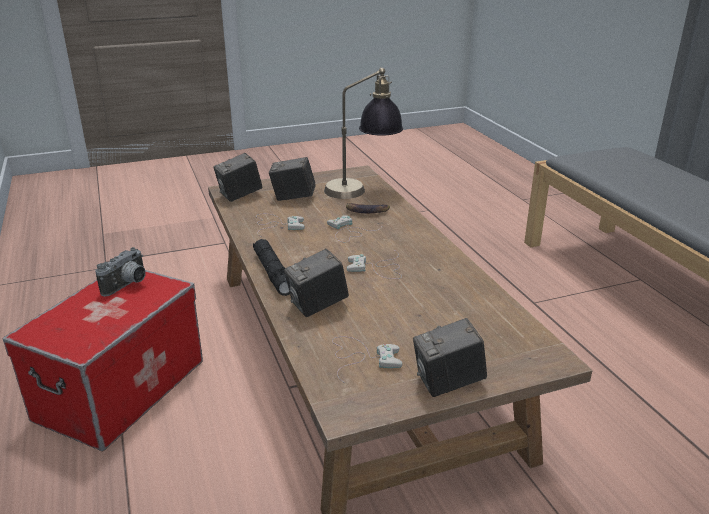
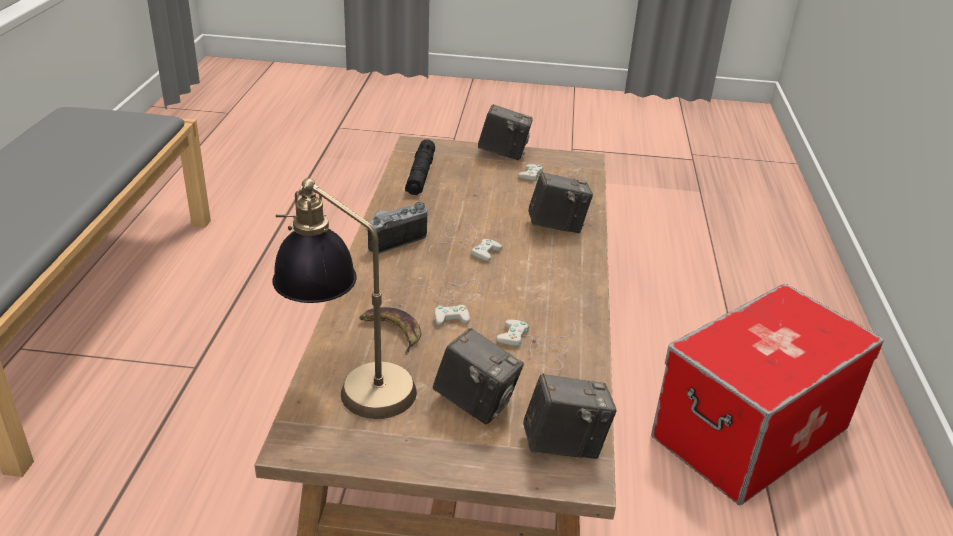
camera: 155 degrees left, 5 degrees up
camera [95,247,146,296] -> camera moved to [366,202,427,254]
black flashlight [253,239,290,296] -> black flashlight moved to [405,139,435,195]

